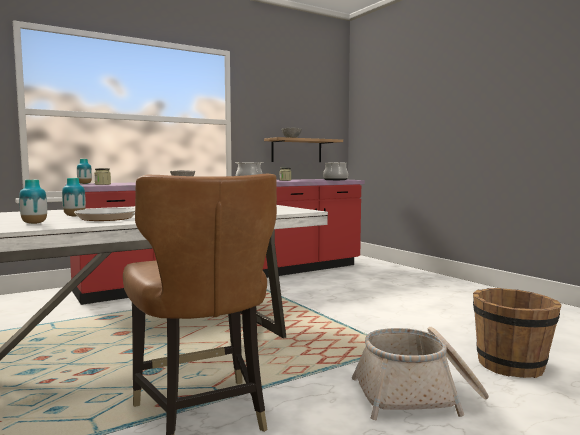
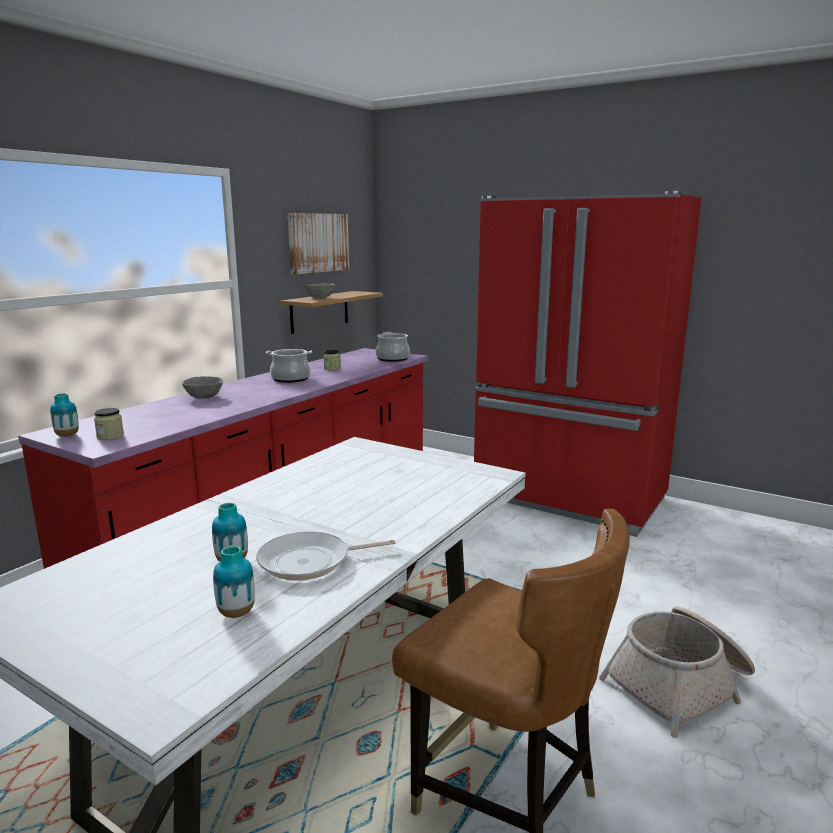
camera: 25 degrees left, 10 degrees up
brown bucket [473,288,561,378] -> none
none -> picture [288,213,349,274]
none -> red fridge [474,191,702,537]

